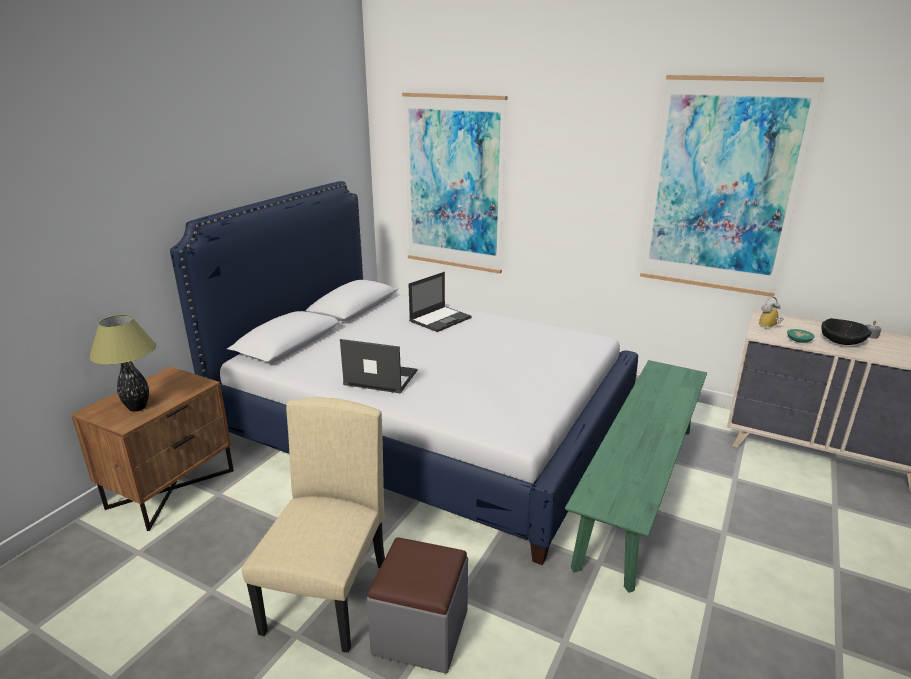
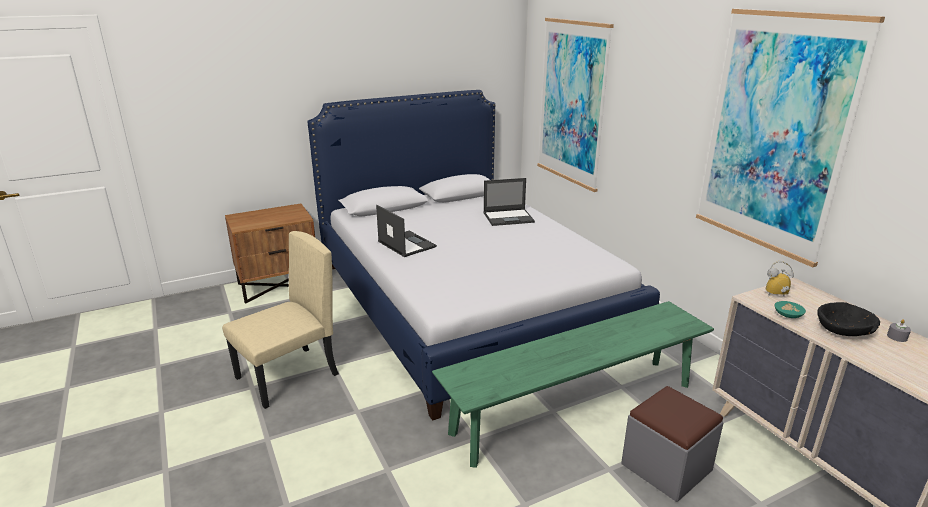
camera: 35 degrees right, 0 degrees up
table lamp [89,315,156,412] -> none
grey ottoman [366,537,468,674] -> grey ottoman moved to [621,386,723,502]

